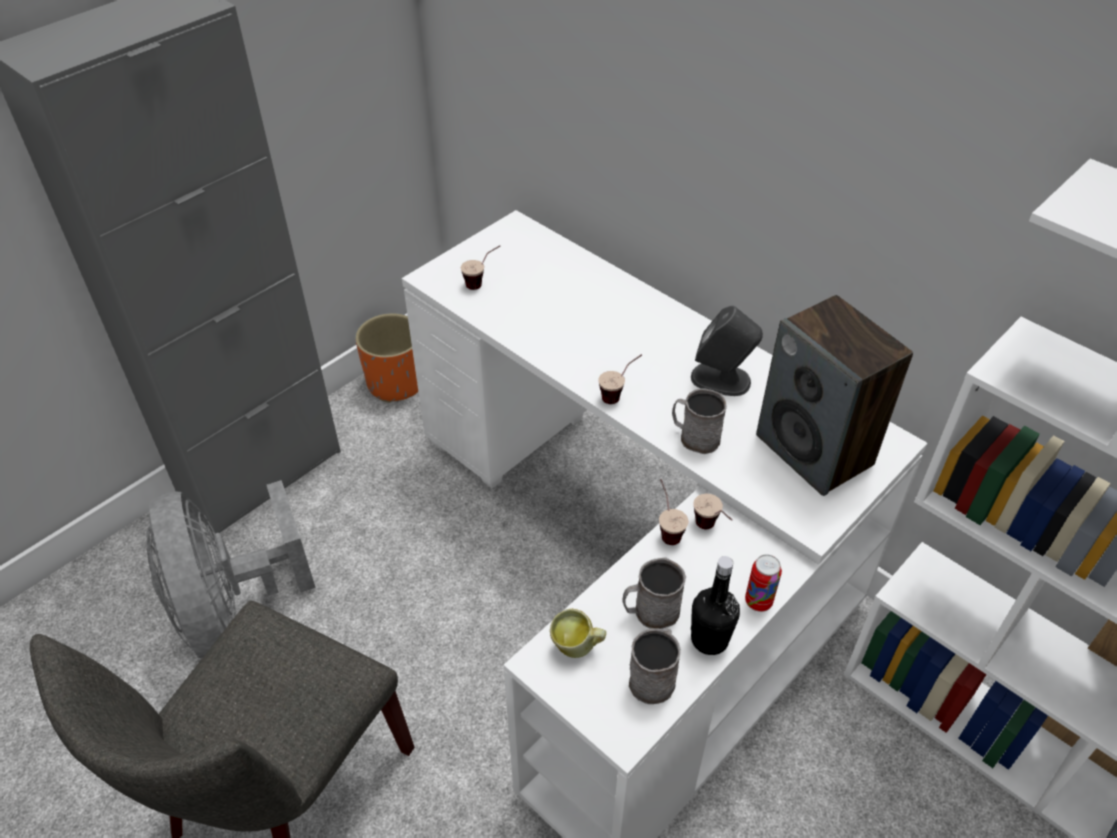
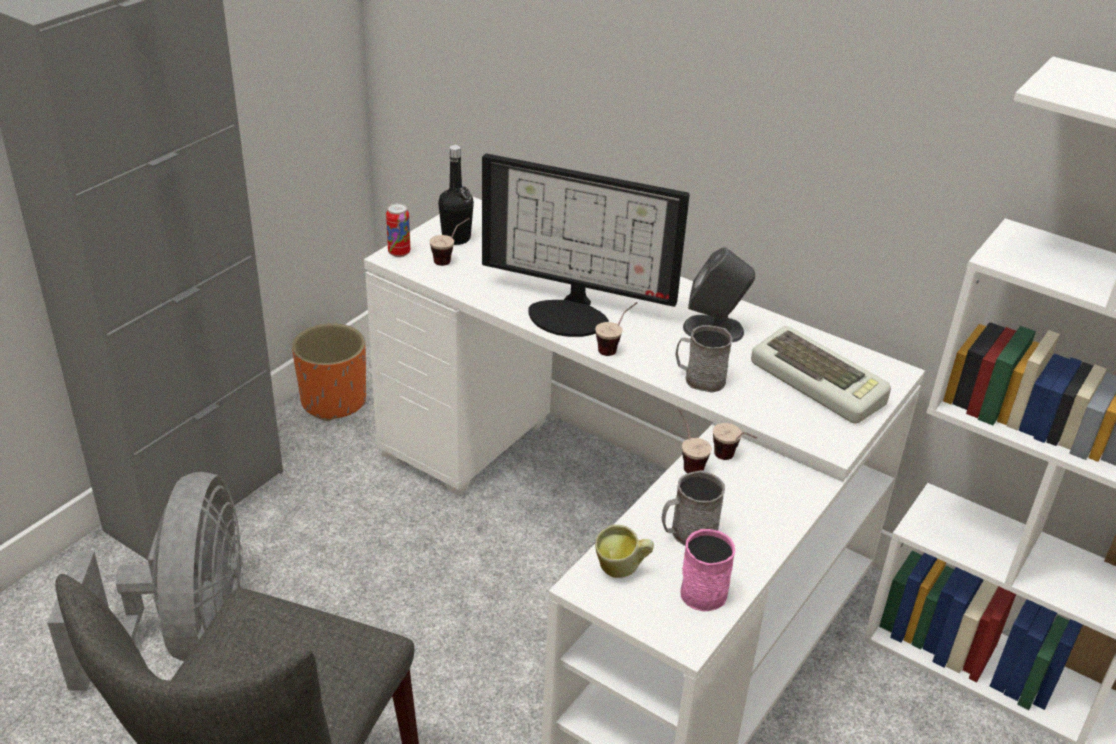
camera: 10 degrees left, 10 degrees down
grey fan [146,480,316,658] -> grey fan turned 150 degrees counterclockwise [47,472,243,691]
grey mug [629,628,681,704] -> pink mug [680,529,735,612]
black bottle [691,556,740,655] -> black bottle moved to [438,145,474,245]
can [745,554,782,612] -> can moved to [386,203,410,257]
speaker [756,295,913,496] -> keyboard [751,326,891,424]
none -> monitor [482,153,690,337]

